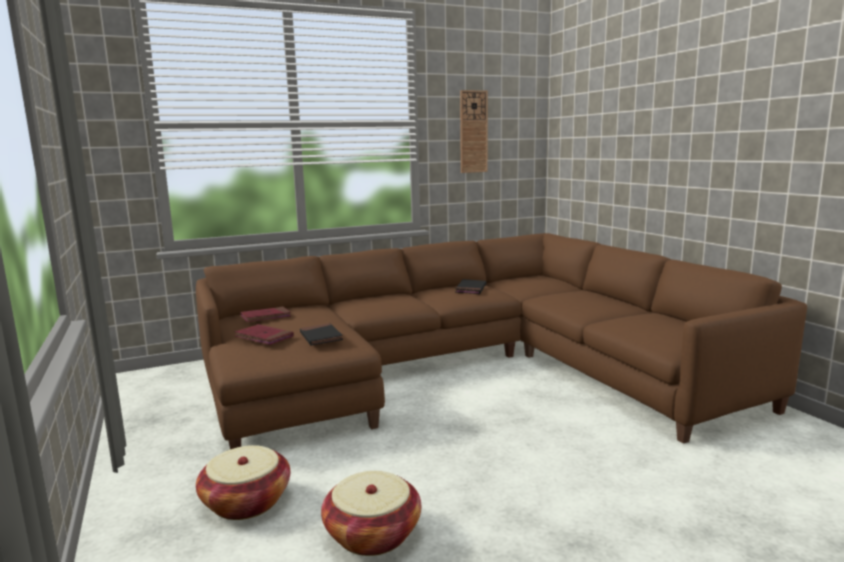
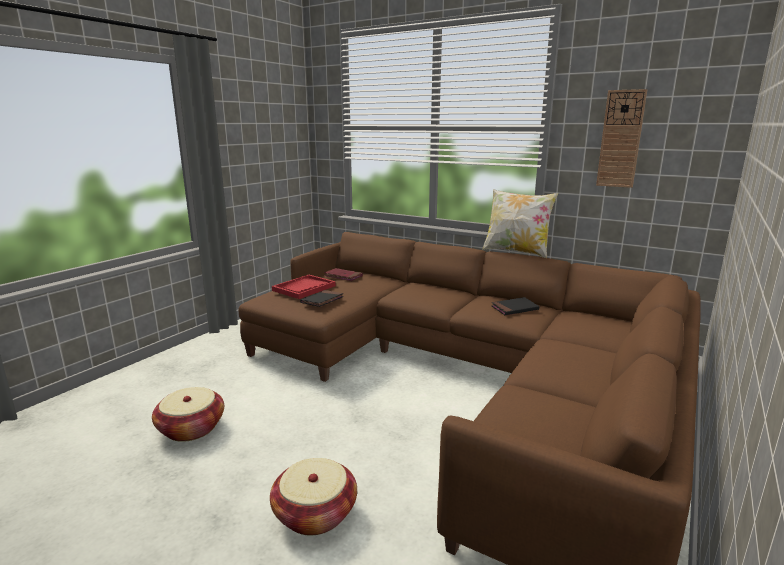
camera: 55 degrees right, 5 degrees up
basket [196,445,290,520] -> basket moved to [270,458,357,536]
red book [235,324,294,345] -> red tray [272,275,336,299]
none -> pillow [482,189,558,258]

